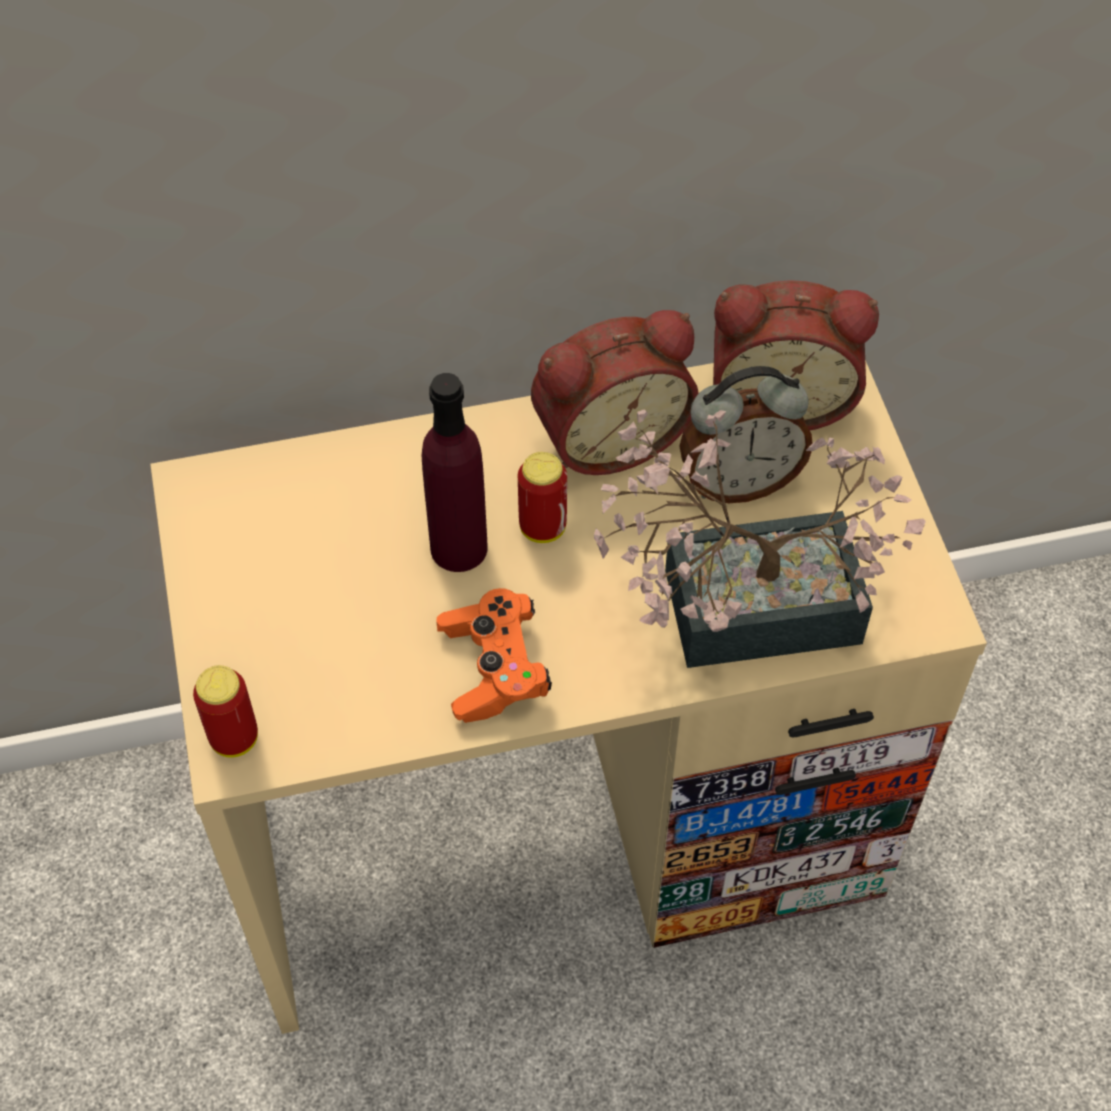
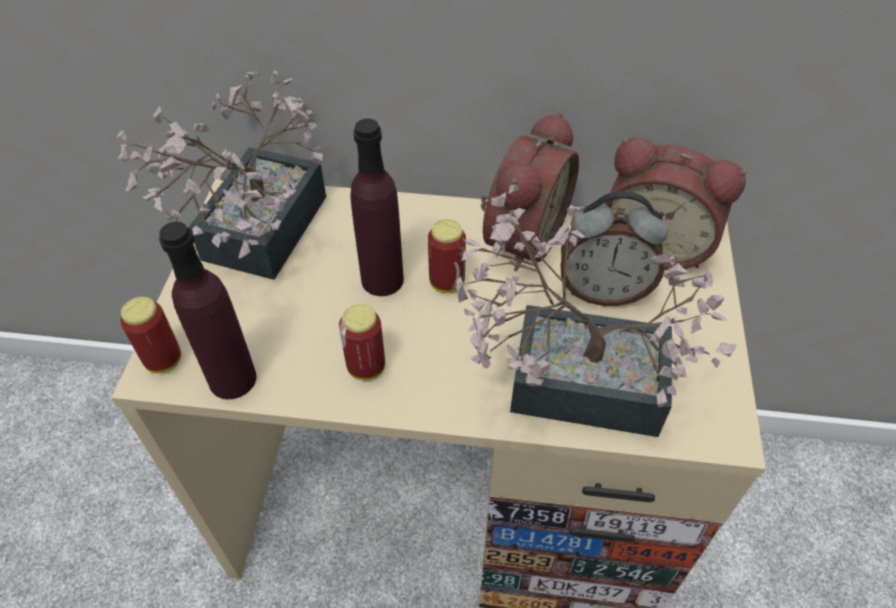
camera: 20 degrees right, 5 degrees down
orange game controller [436,588,552,723] -> can [339,304,385,381]
alarm clock [531,310,699,475] -> alarm clock turned 60 degrees counterclockwise [481,112,579,272]
none -> potted plant [116,71,326,280]
none -> purple bottle [159,221,257,399]

